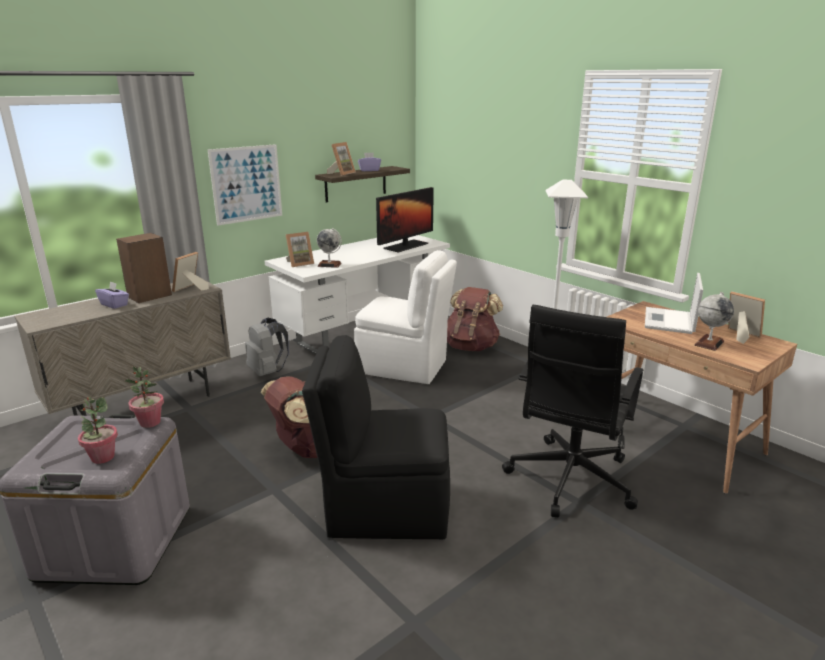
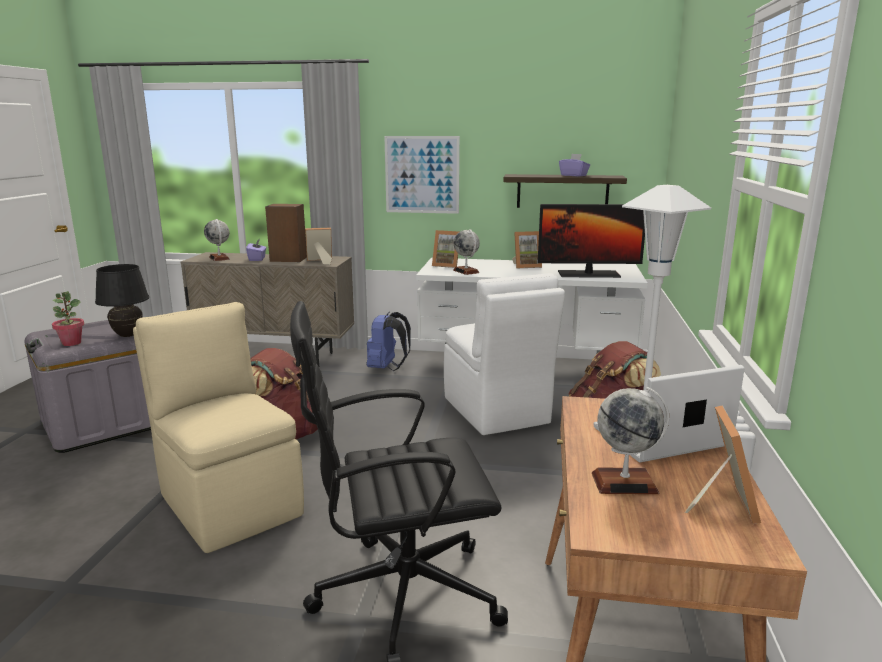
camera: 50 degrees right, 5 degrees down
potted plant [125,366,164,428] -> black table lamp [95,264,149,337]
grey backpack [245,318,289,376] -> blue backpack [366,311,411,371]
black chair [302,335,450,539] -> beige chair [133,302,304,553]
picture frame [327,142,356,176] -> picture frame moved to [512,231,542,269]
none -> globe [204,219,230,261]

